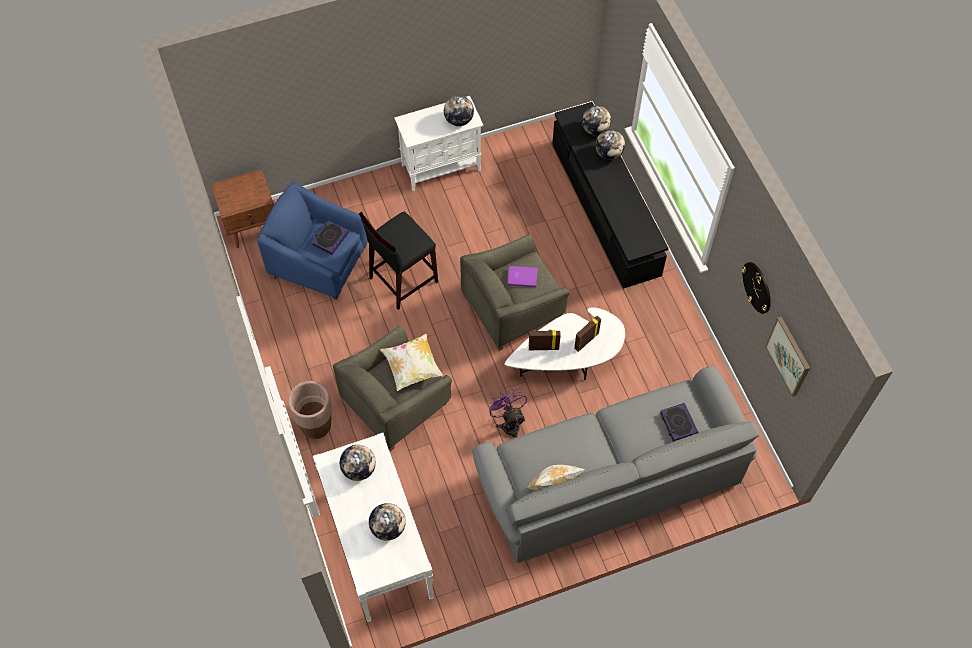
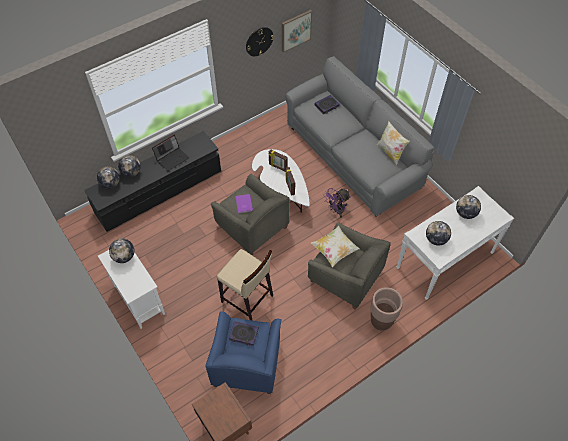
camera: 105 degrees left, 5 degrees down
black stool [359,211,438,310] -> beige stool [216,249,273,320]
none -> laptop [152,135,189,171]

